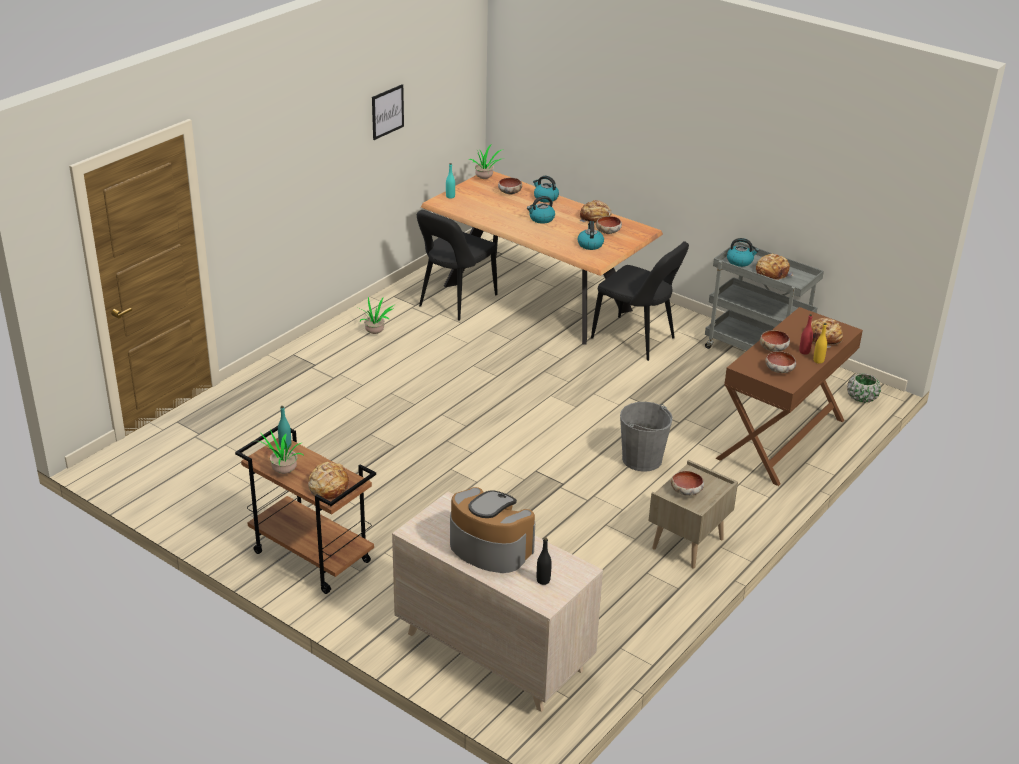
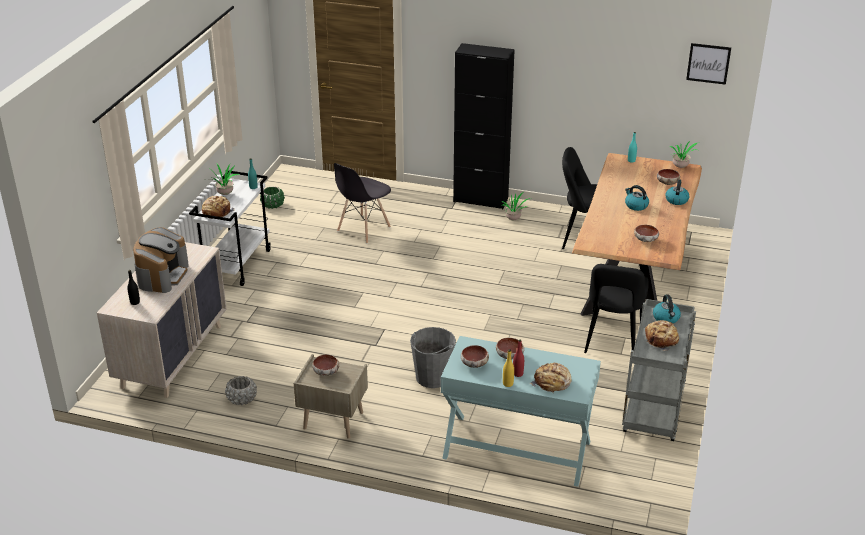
camera: 70 degrees right, 0 degrees up
brown cart [235,426,376,594] -> white cart [189,170,271,286]
picture [372,84,404,140] -> picture moved to [686,43,731,85]
kettle [577,221,604,250] -> none
bread [580,200,612,223] -> none
brown console table [715,307,863,486] -> turquoise console table [441,336,601,487]
green planter [847,373,881,403] -> green planter moved to [260,187,285,209]
none -> grey planter [225,376,257,405]
none -> grey chair [334,163,391,244]
none -> black cabinet [453,43,515,209]

